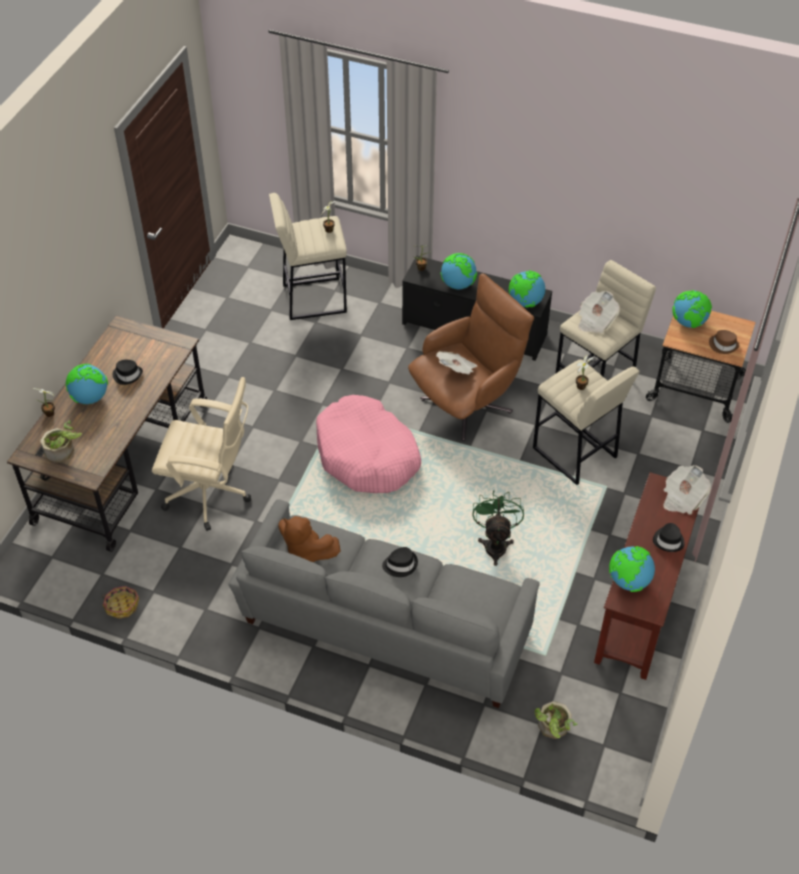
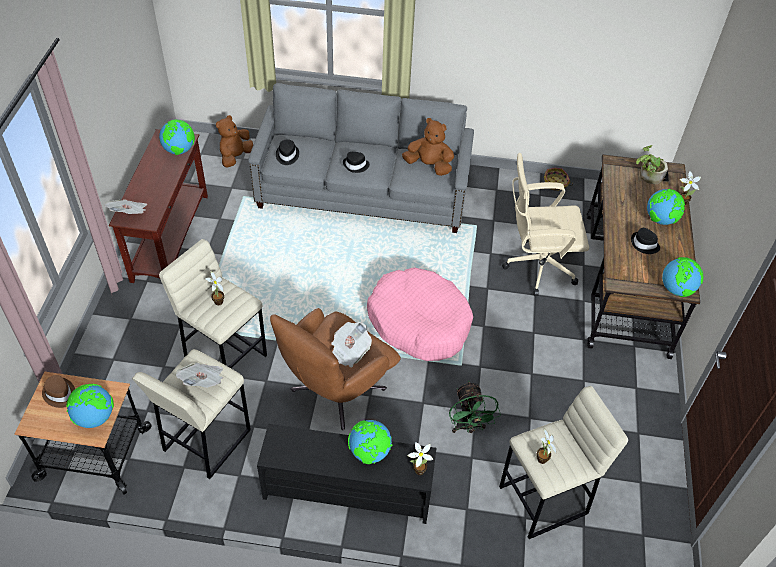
camera: 165 degrees right, 0 degrees up
green fan [472,490,524,566] -> green fan moved to [449,381,501,433]
globe [509,270,545,307] -> globe moved to [662,257,703,297]
potted plant [535,701,577,739] -> brown plush toy [216,115,253,168]
black hat [653,523,685,552] -> black hat moved to [276,139,299,165]

